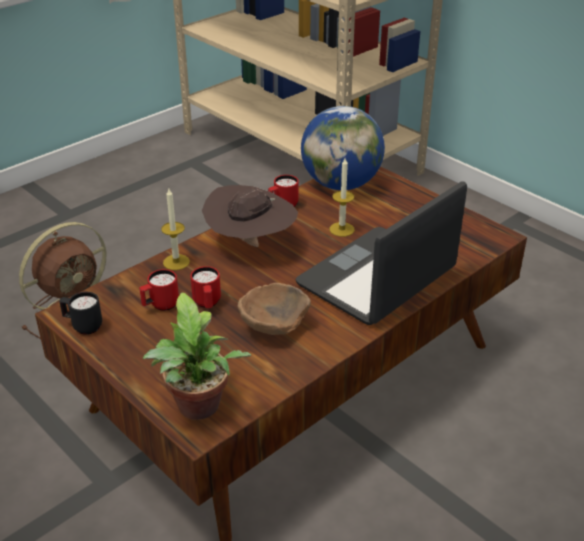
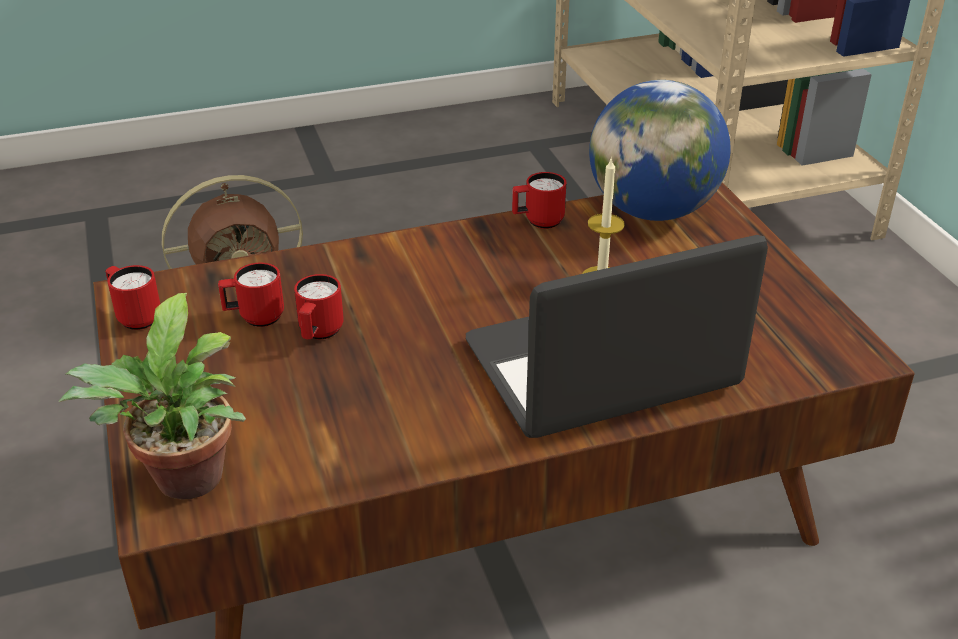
camera: 25 degrees right, 0 degrees up
black mug [59,292,102,335] -> red mug [105,265,160,330]
candle [161,189,190,270] -> none
brown hat [202,185,298,247] -> none
brown bowl [237,283,311,335] -> none

